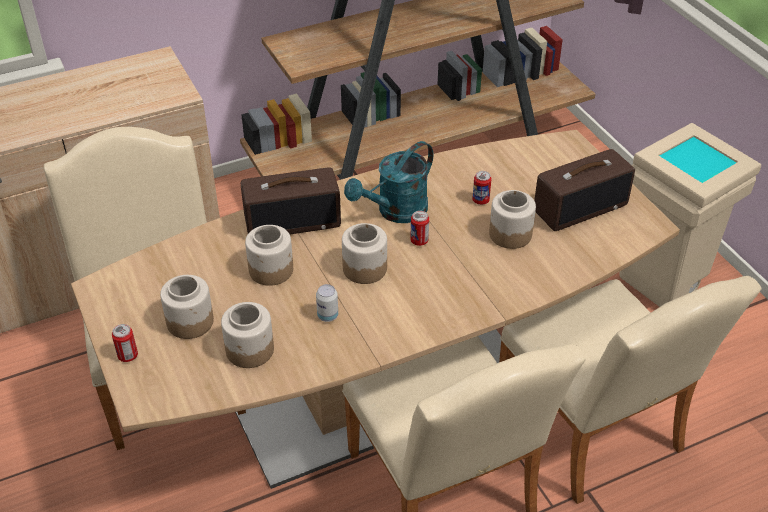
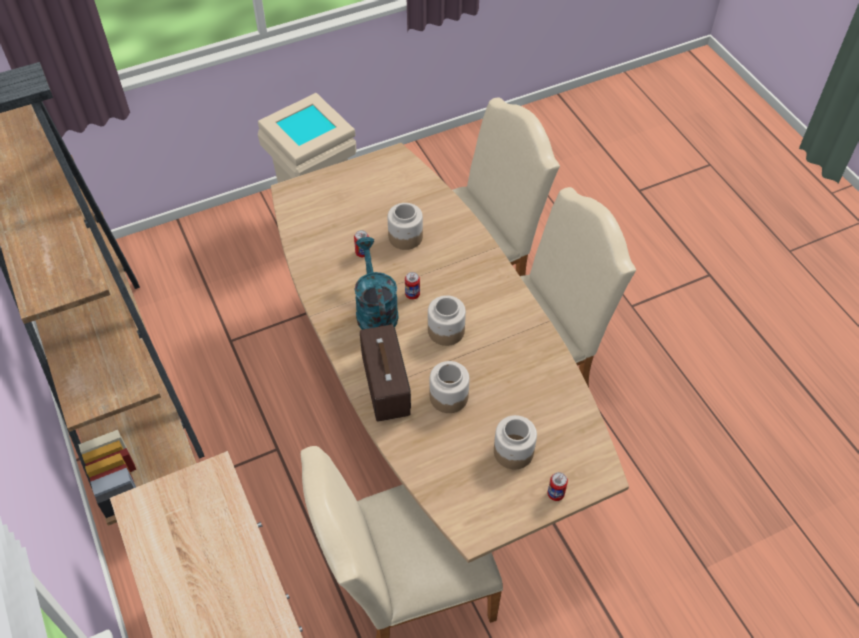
camera: 90 degrees left, 10 degrees up
jar [221,302,274,368] -> none
can [316,284,338,322] -> none
turquoise watering can [344,141,433,223] -> turquoise watering can turned 150 degrees counterclockwise [354,237,399,330]
radio [534,149,635,231] -> none

